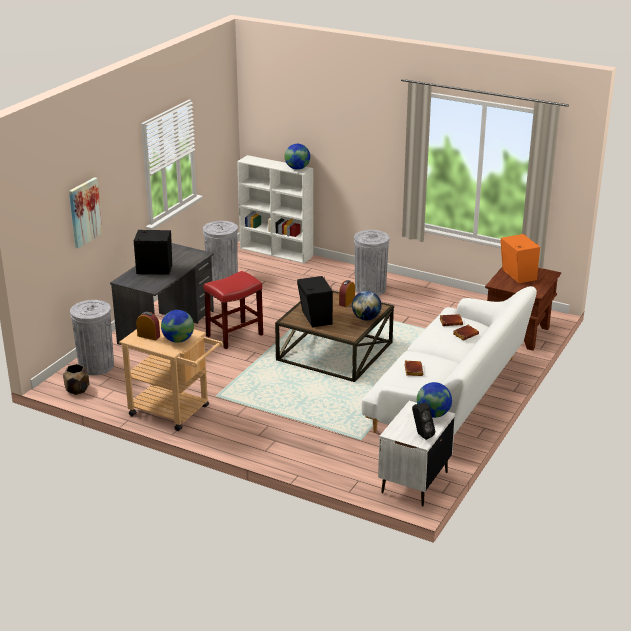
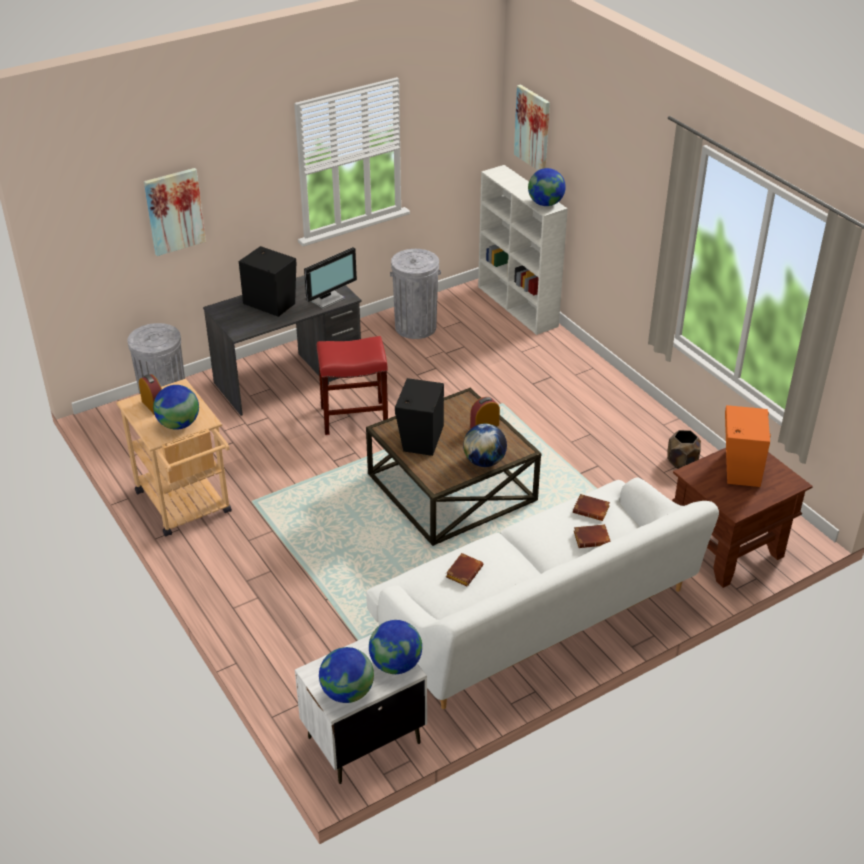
camera: 30 degrees right, 10 degrees up
brown planter [63,364,89,395] -> brown planter moved to [667,430,701,469]
grey trash can [354,230,389,296] -> none
black speaker [412,403,435,440] -> globe [319,647,374,703]
none -> monitor [304,247,357,309]
none -> picture [514,85,550,170]

